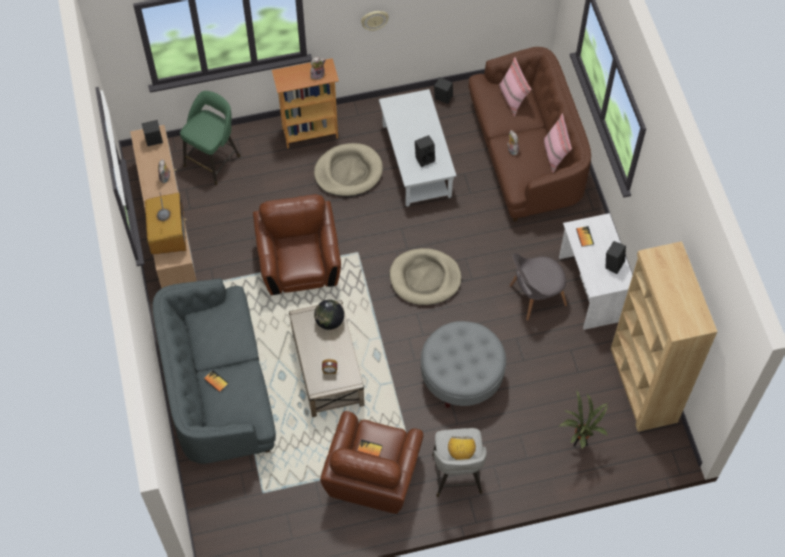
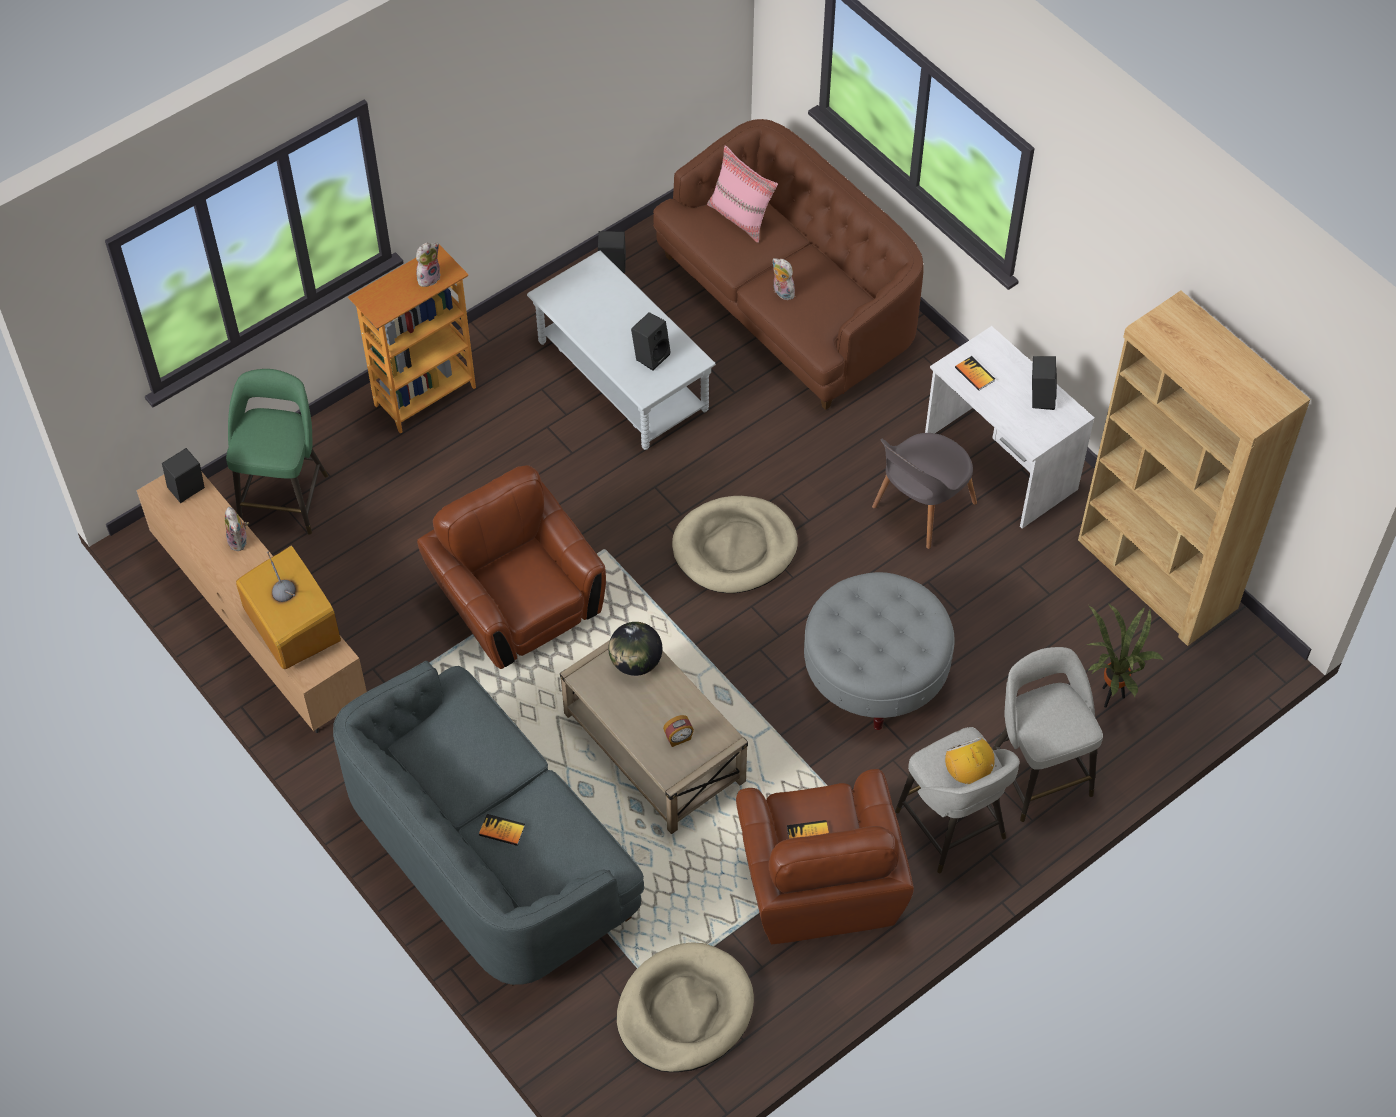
camera: 25 degrees left, 5 degrees down
beige dog bed [314,143,383,197] -> beige dog bed moved to [616,942,754,1072]
wall clock [361,11,389,31] -> none
pink pillow [544,114,572,173] -> none
none -> grey stool [992,647,1103,822]

